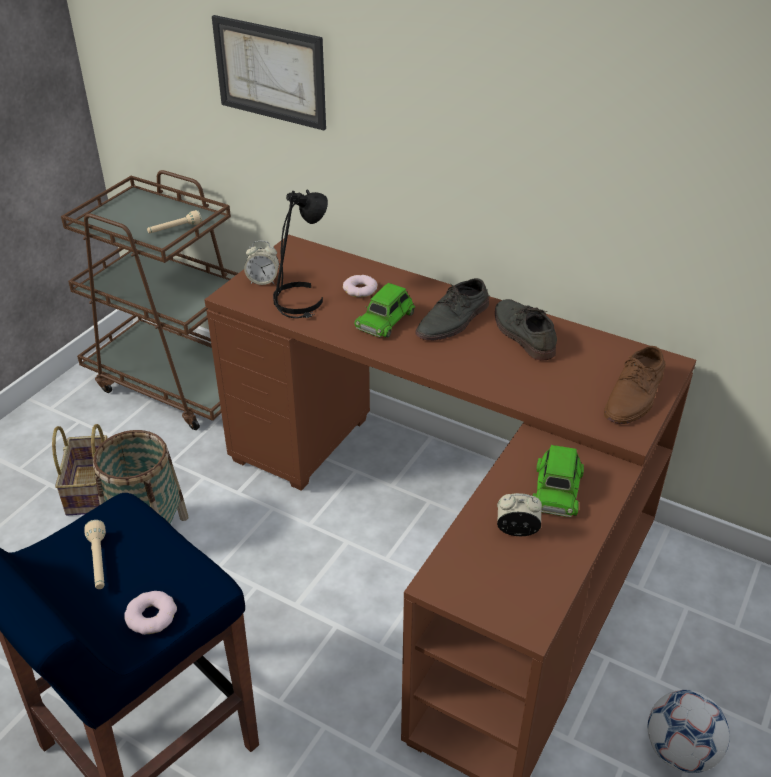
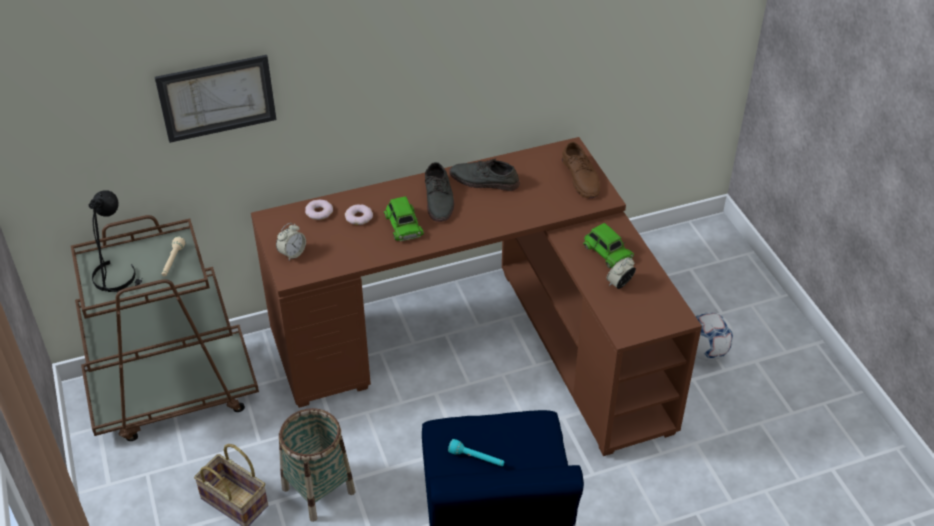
camera: 50 degrees left, 5 degrees up
beige flashlight [84,520,106,589] -> turquoise flashlight [448,439,504,466]
donut [124,591,177,635] -> donut moved to [305,199,333,220]
black table lamp [273,189,328,318] -> black table lamp moved to [89,190,143,292]

